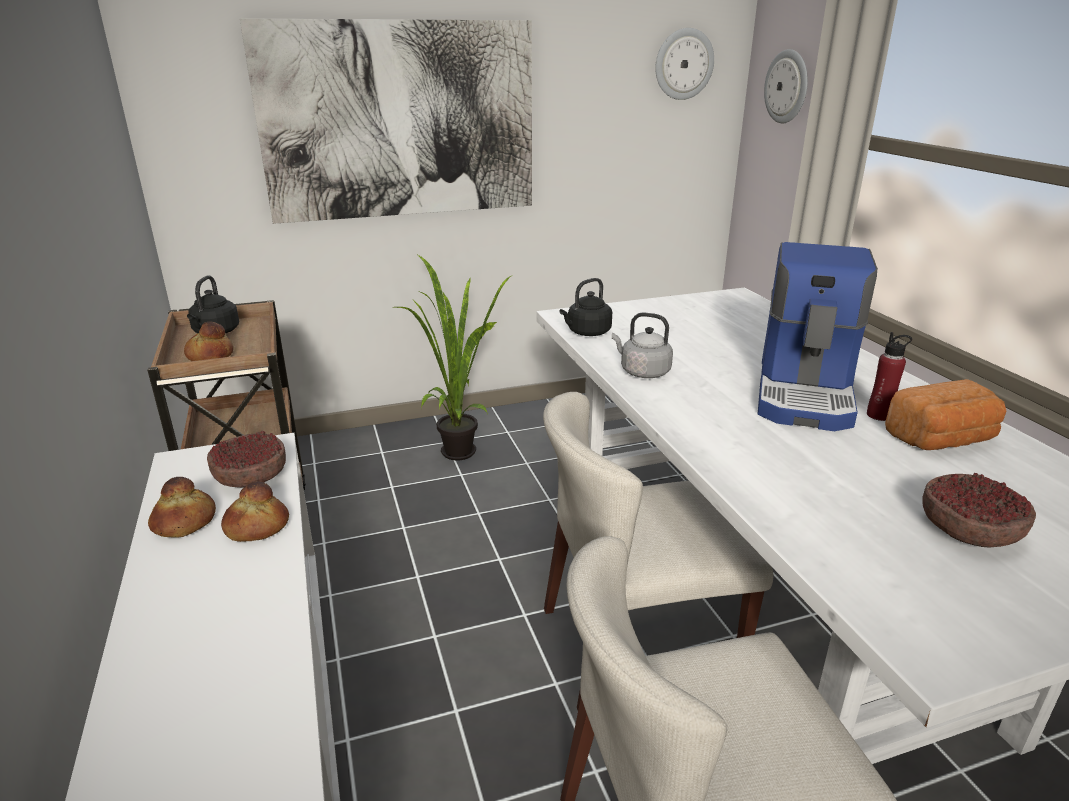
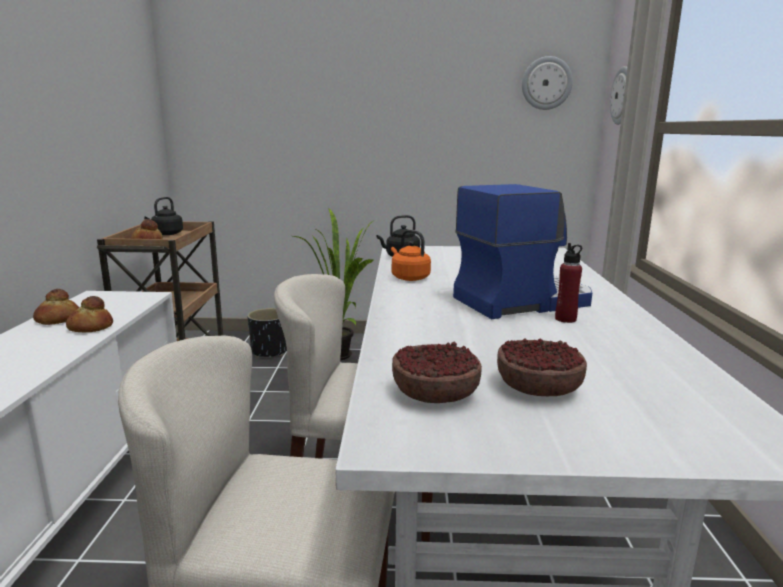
camera: 20 degrees right, 10 degrees down
bowl [207,430,286,488] -> bowl moved to [392,342,482,403]
picture [240,18,532,224] -> none
grey kettle [612,312,673,378] -> orange kettle [391,230,431,281]
coffee machine [758,242,878,431] -> coffee machine turned 150 degrees counterclockwise [453,184,592,319]
bread [885,379,1006,450] -> none
none -> black planter [247,308,287,357]

